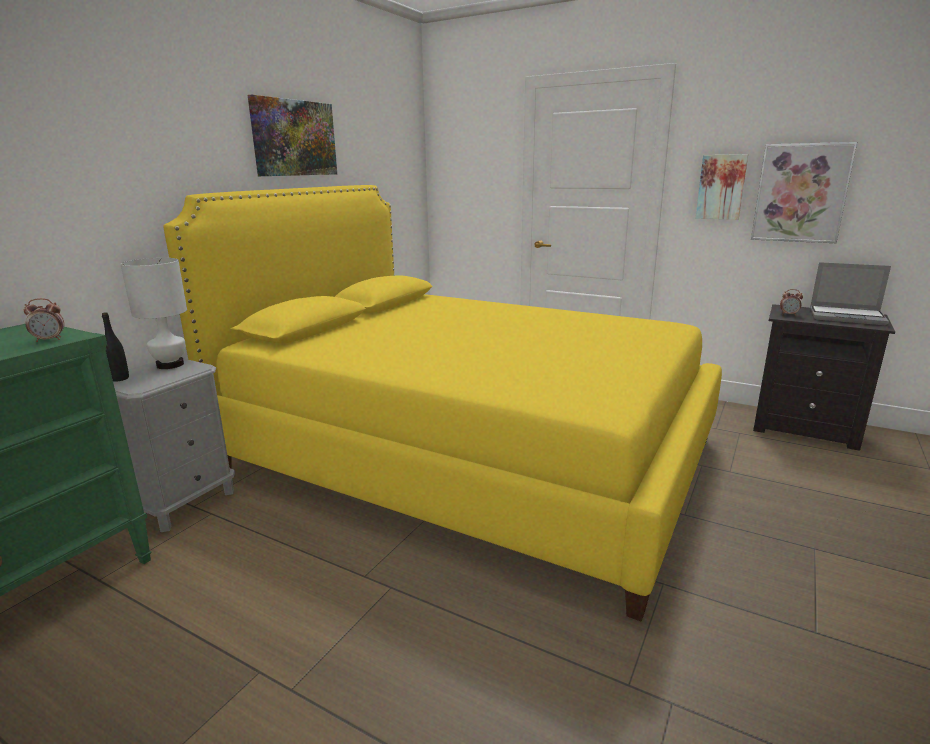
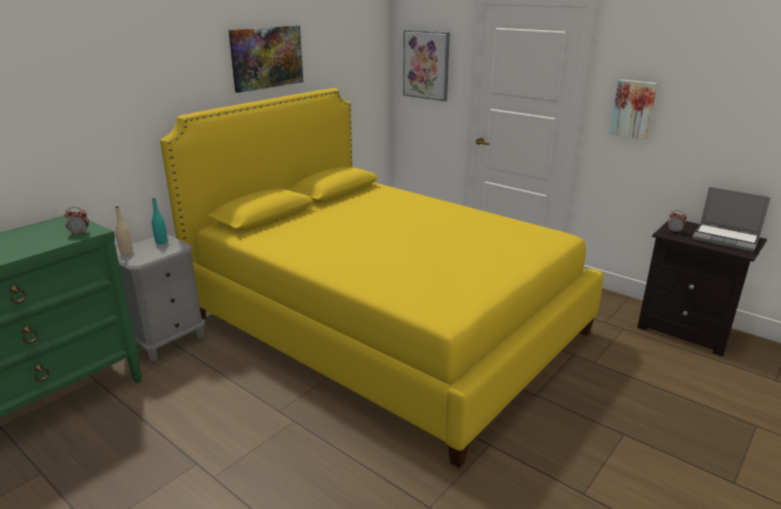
camera: 10 degrees right, 5 degrees up
black bottle [102,312,129,382] -> beige bottle [115,206,133,254]
white table lamp [120,258,187,369] -> turquoise bottle [152,198,167,244]
picture [751,142,857,243] -> picture moved to [403,30,450,101]

